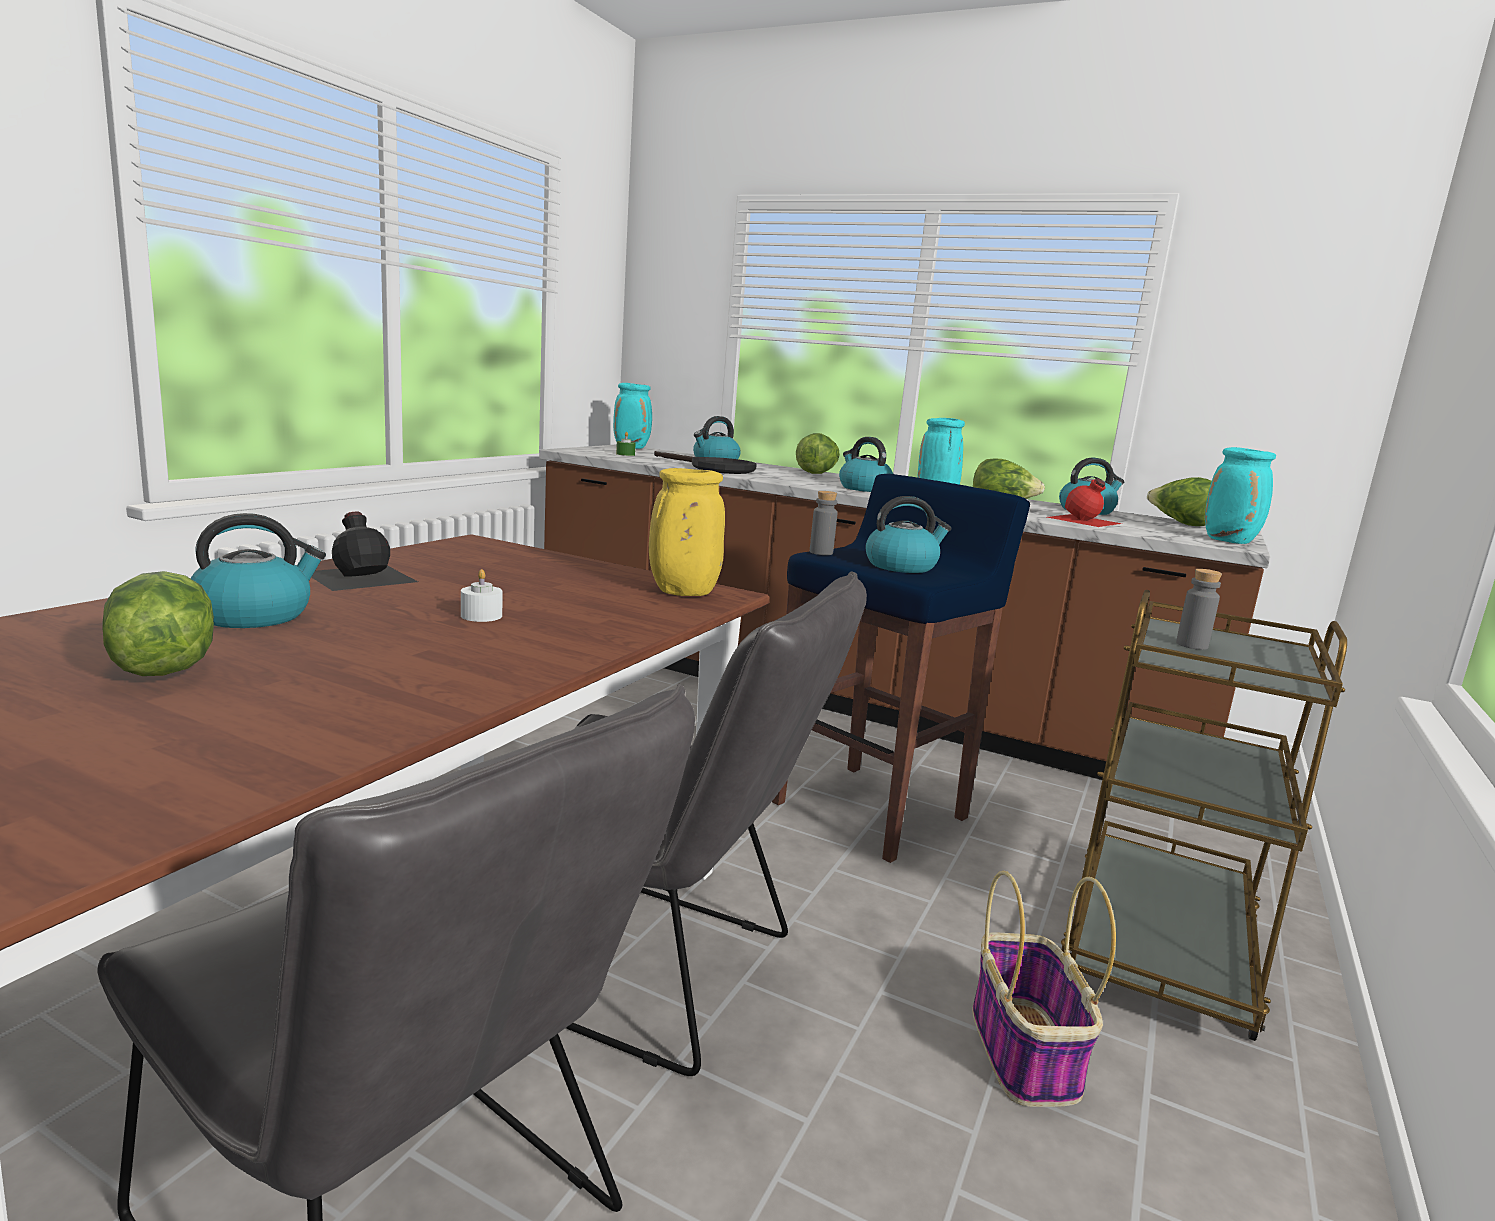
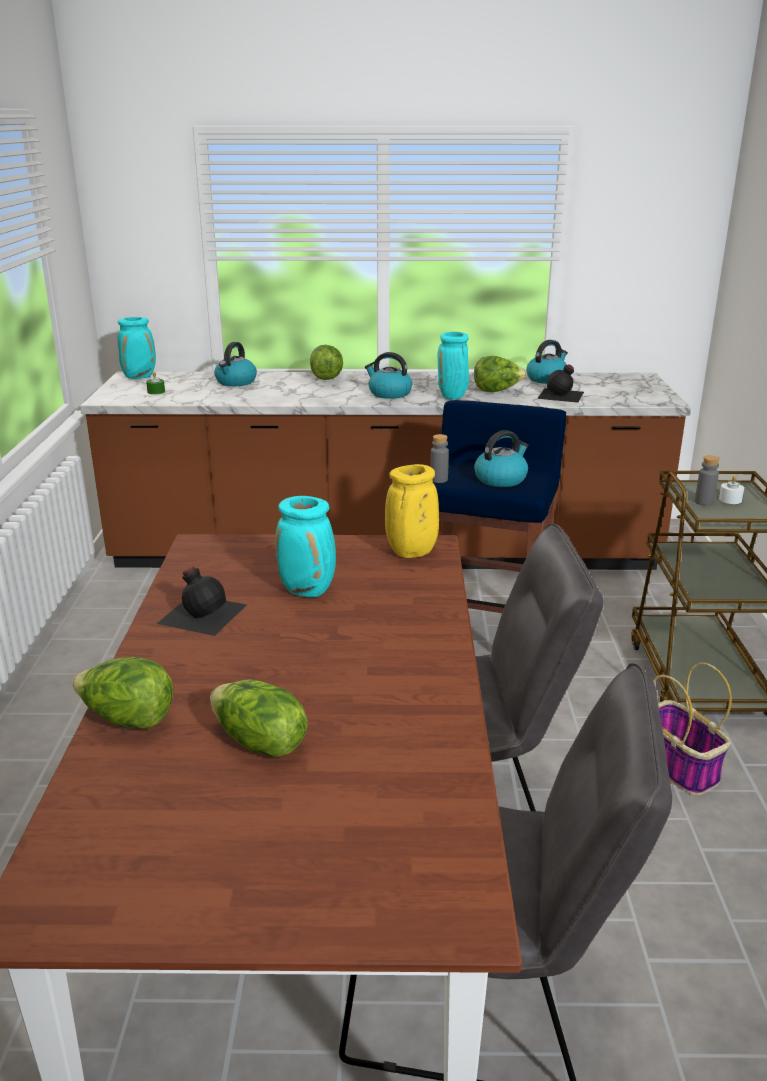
camera: 25 degrees left, 10 degrees up
kettle [190,513,326,628] -> none
white candle [461,569,503,622] -> white candle moved to [719,476,744,504]
black frying pan [654,451,757,474] -> none
red bottle [1047,478,1122,527] -> black bottle [537,364,584,403]
lettuce [1147,477,1212,526] -> lettuce moved to [72,657,173,729]
turquoise vase [1205,447,1276,544] -> turquoise vase moved to [275,496,336,597]

